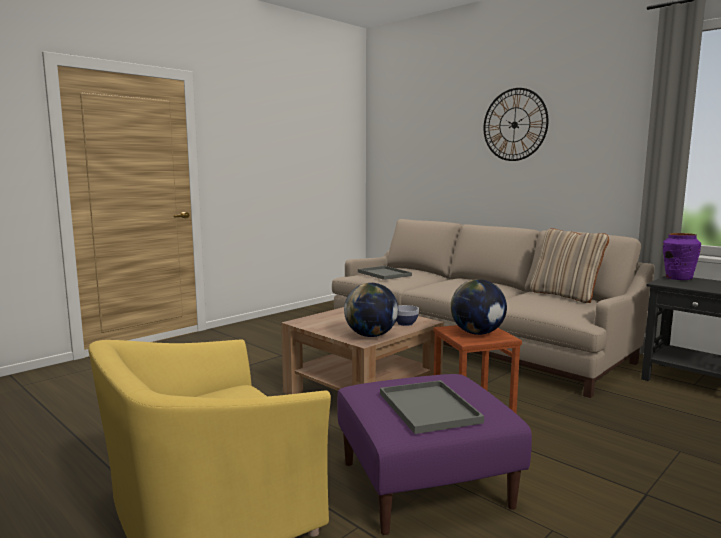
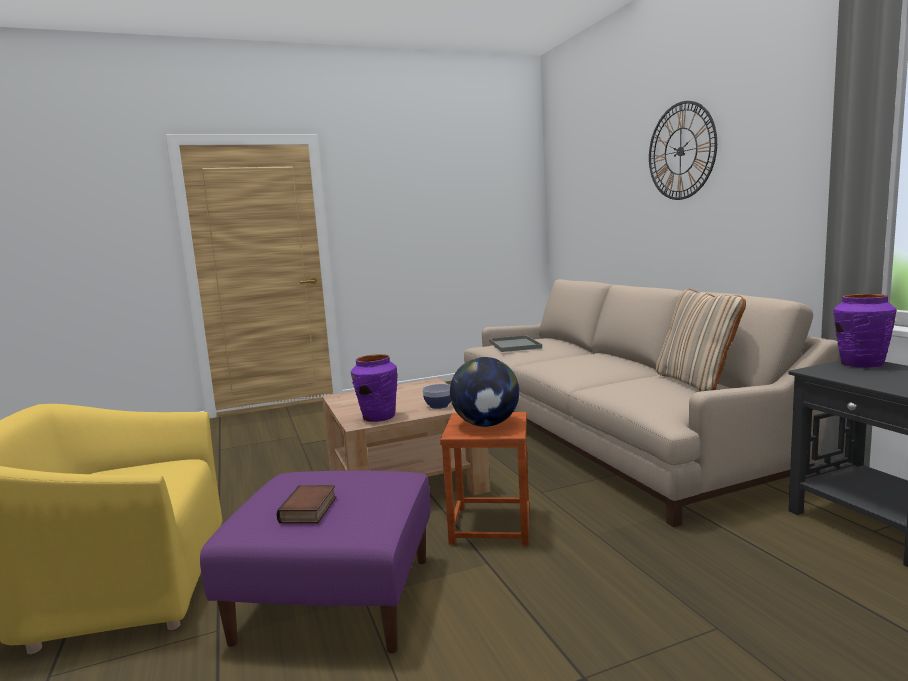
camera: 25 degrees right, 0 degrees up
globe [344,283,398,337] -> purple vase [351,354,398,422]
grey tray [380,380,484,434] -> book [277,485,336,523]

